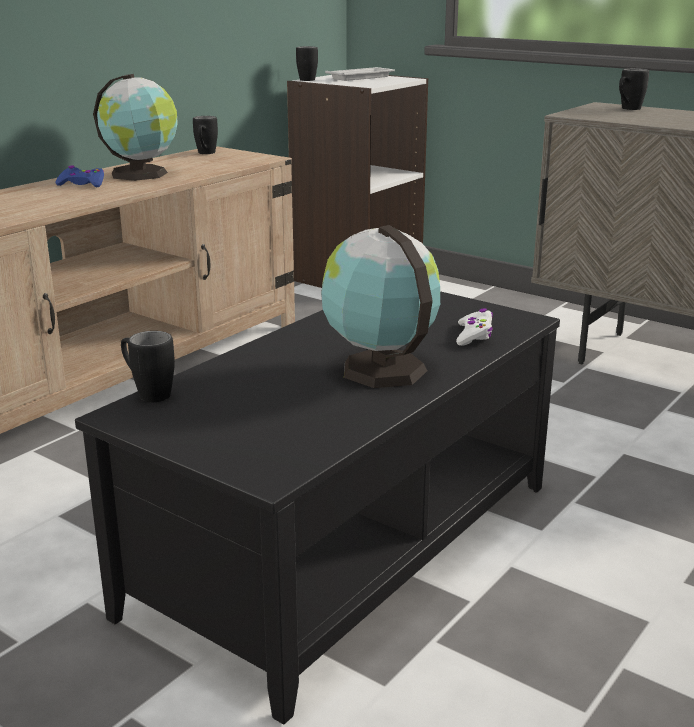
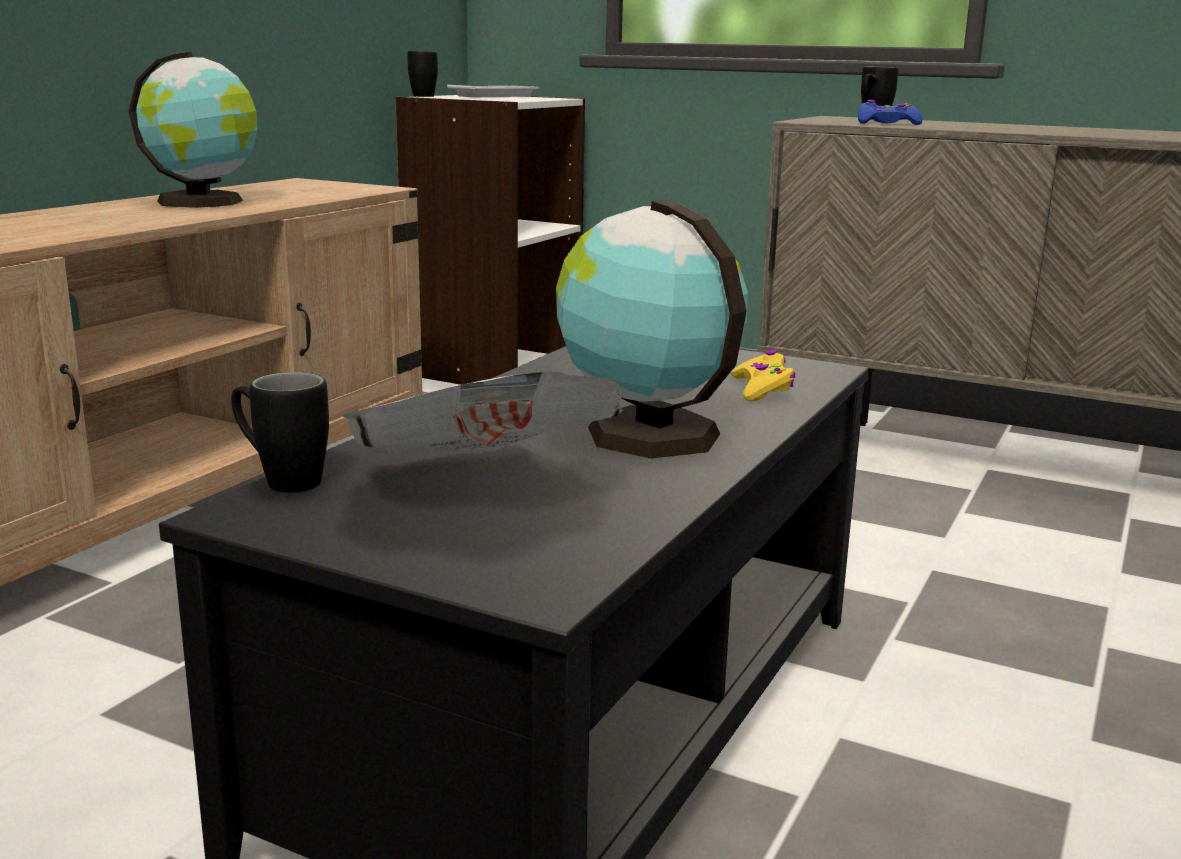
camera: 10 degrees left, 5 degrees down
blue game controller [56,165,104,187] -> blue game controller moved to [858,100,923,125]
black mug [193,116,218,154] -> none
white game controller [456,308,493,346] -> yellow game controller [731,350,795,402]
none -> newspaper [342,371,623,453]

